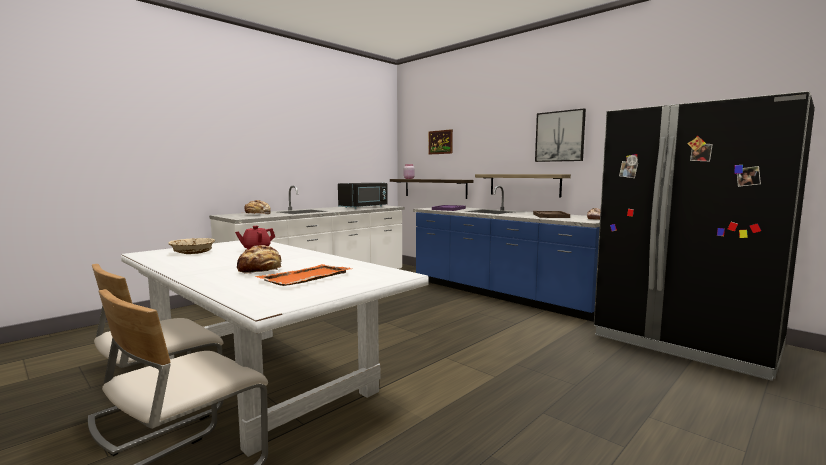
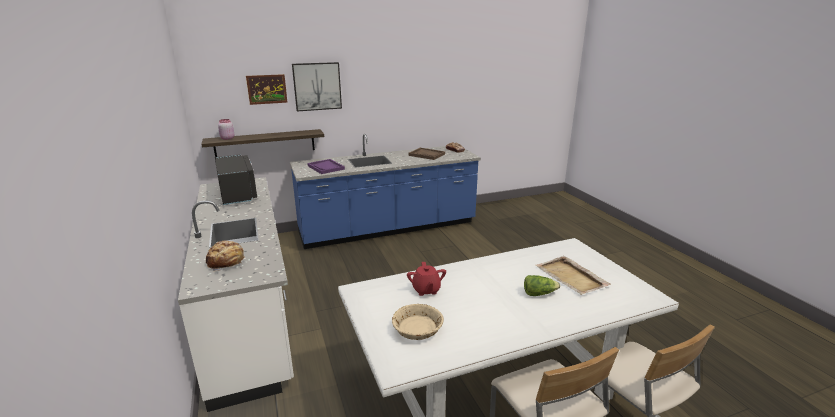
camera: 65 degrees left, 15 degrees up
bread [237,245,282,274] -> lettuce [524,275,560,296]
orange tray [255,264,352,286] -> beige tray [535,256,611,295]
shelf [475,174,571,197] -> none
picture [535,108,586,162] -> picture moved to [292,62,342,111]
black fridge [594,91,815,381] -> none

